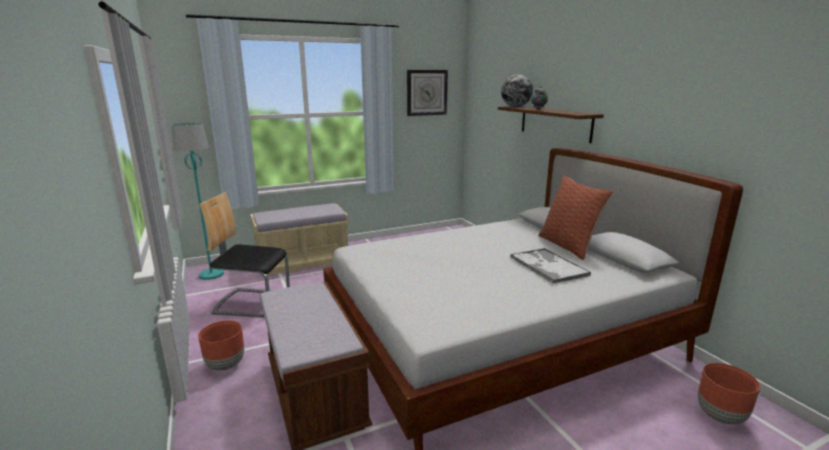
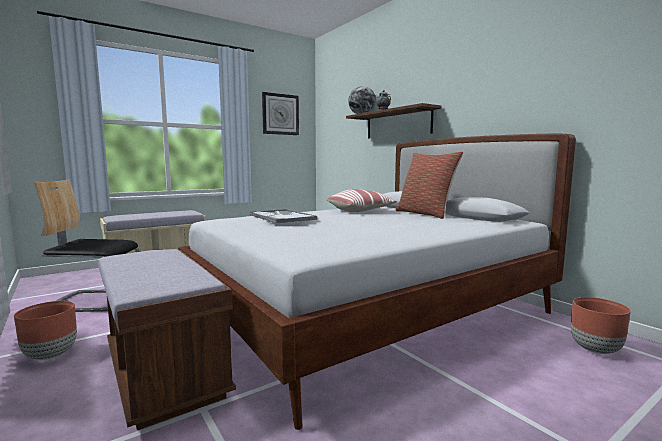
camera: 10 degrees left, 10 degrees down
turquoise floor lamp [171,123,224,280] -> none
tray [510,248,591,284] -> tray moved to [250,209,317,224]
none -> pillow [326,189,397,212]

